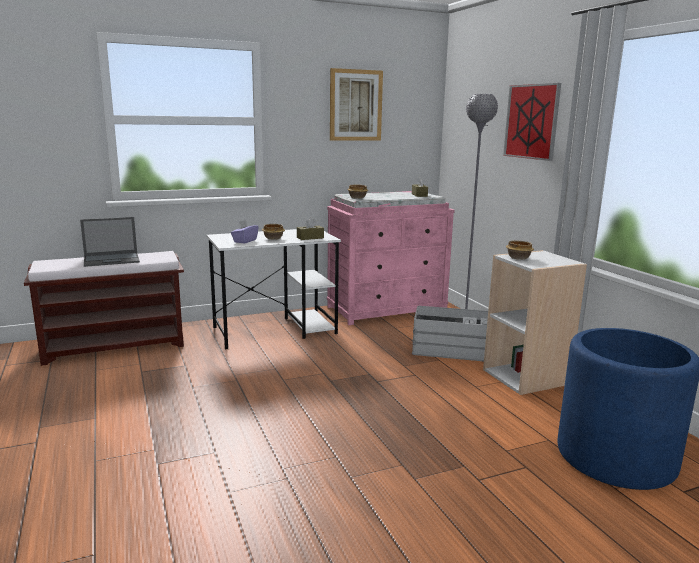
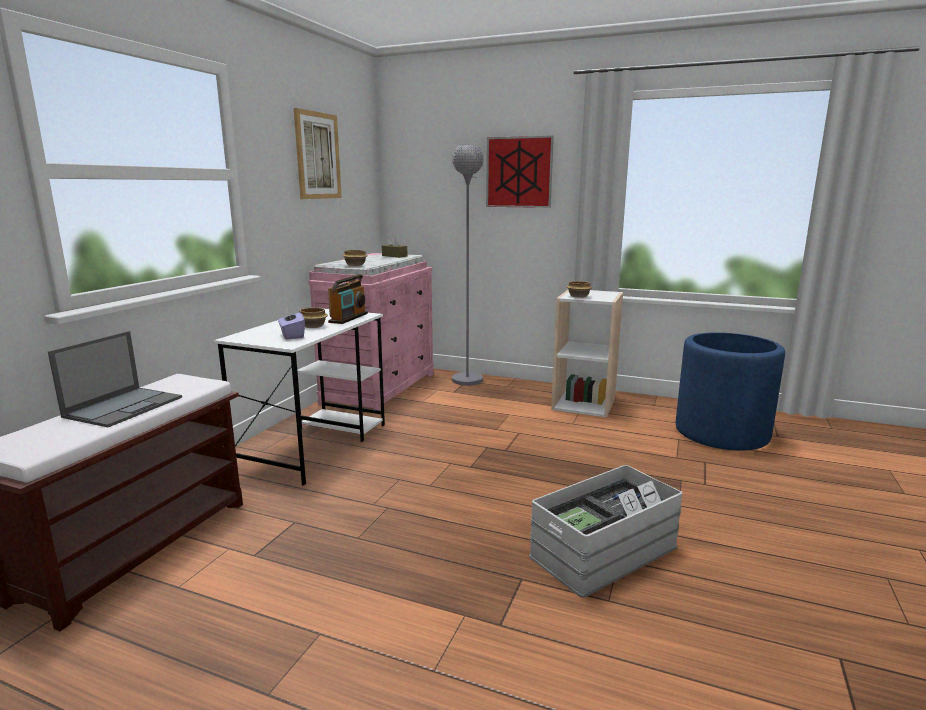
camera: 45 degrees left, 0 degrees up
brown tissue box [297,217,324,240] -> radio [328,274,368,324]
grey storage box [412,306,488,361] -> grey storage box moved to [529,465,682,597]

